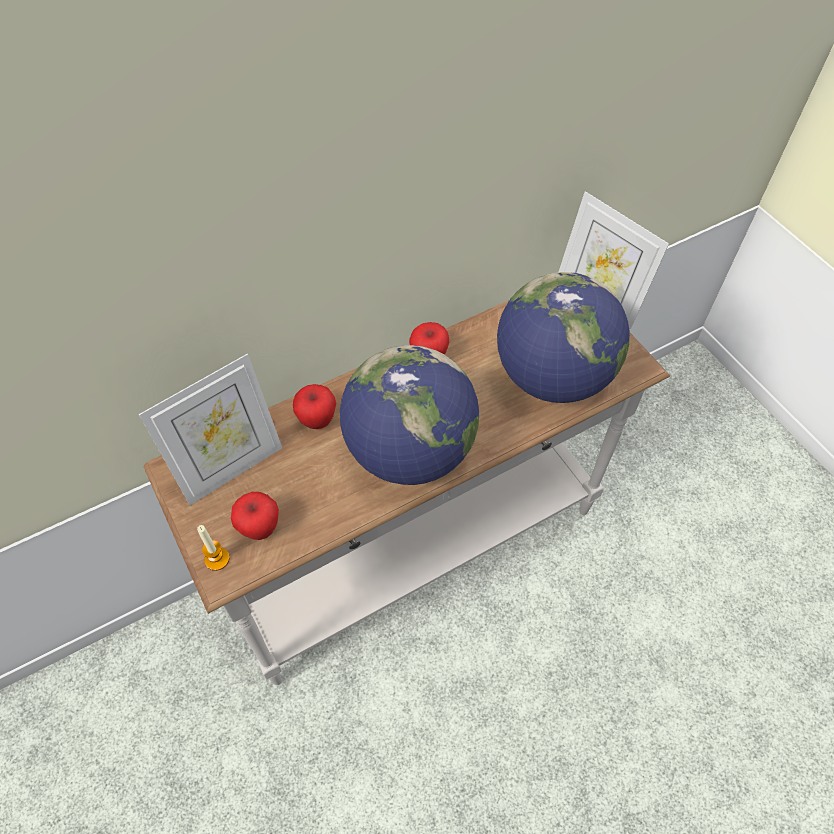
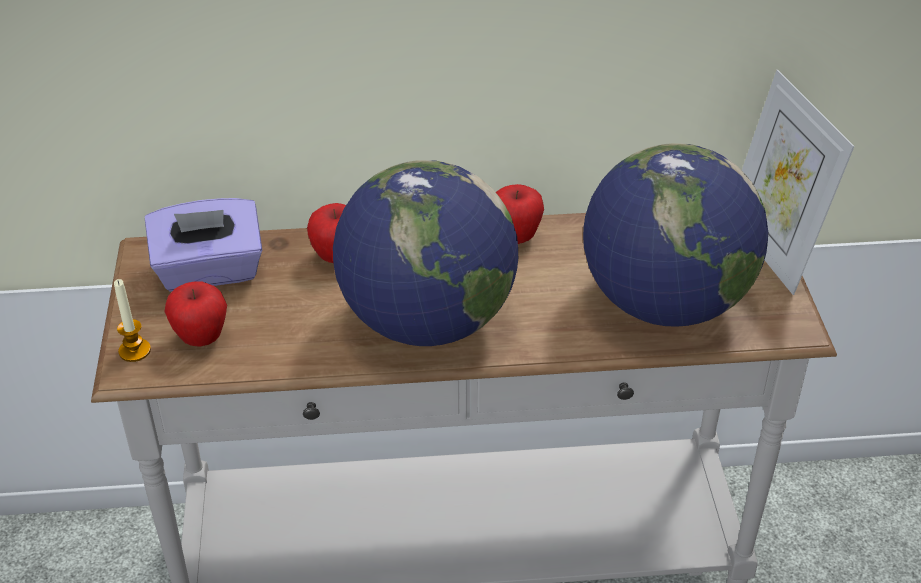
camera: 25 degrees right, 15 degrees down
picture frame [139,353,282,505] -> purple tissue box [145,198,262,292]

